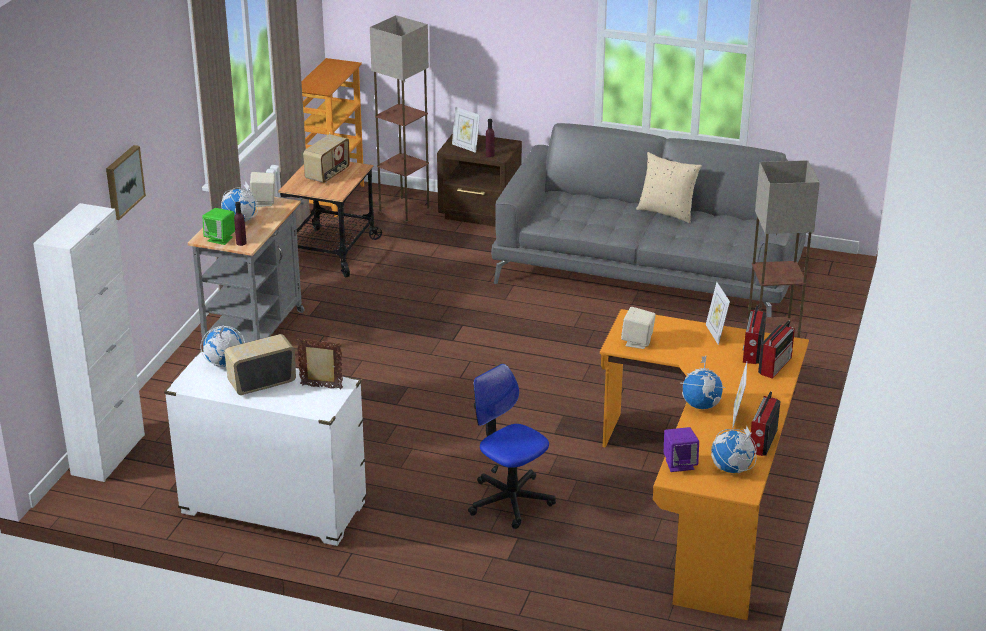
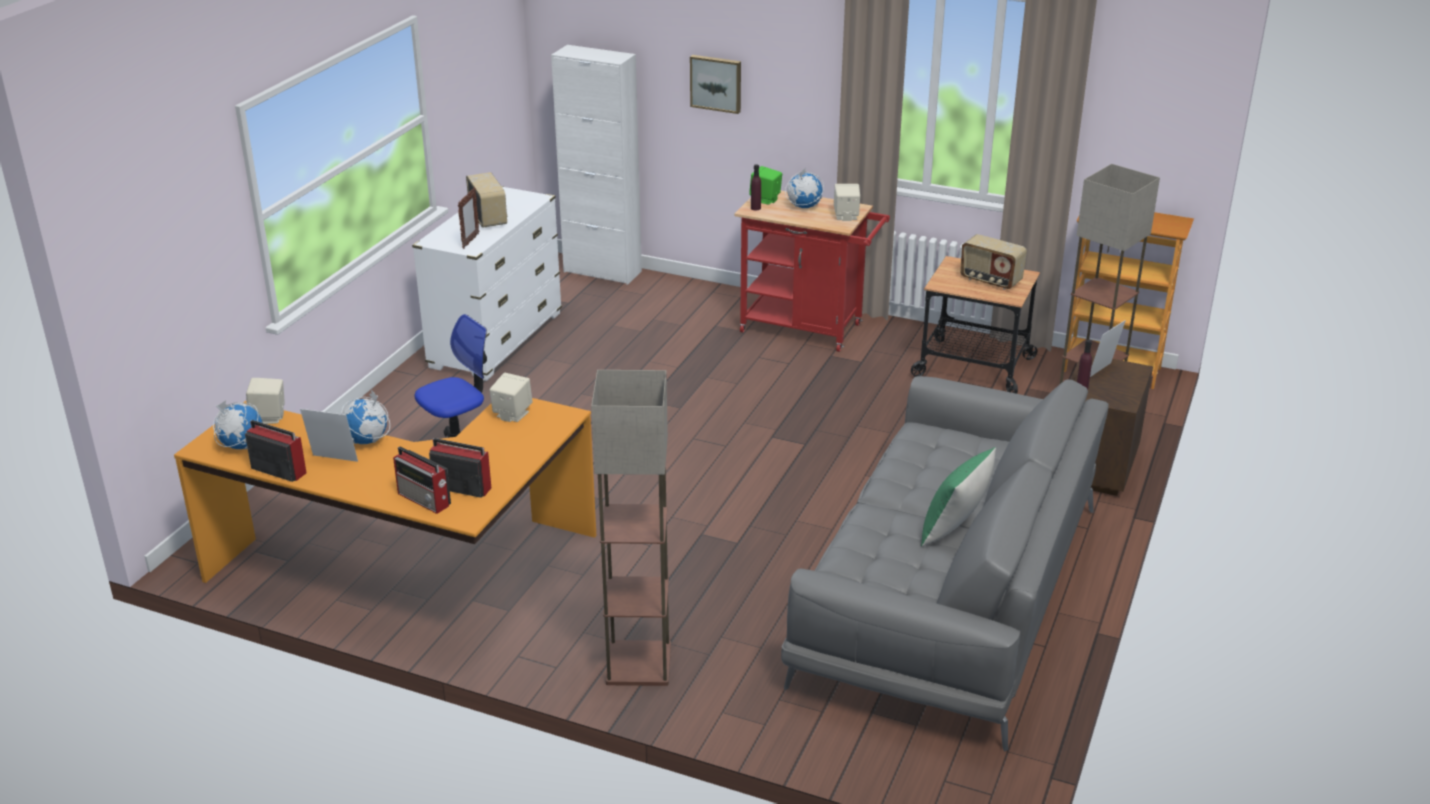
camera: 95 degrees right, 0 degrees up
grey cart [188,190,305,344] -> red cart [734,191,890,352]
globe [200,325,245,367] -> none
beige pillow [636,152,702,223] -> green pillow [921,447,996,547]
purple speaker [664,427,699,472] -> beige speaker [246,378,285,424]
picture frame [706,282,730,345] -> none

